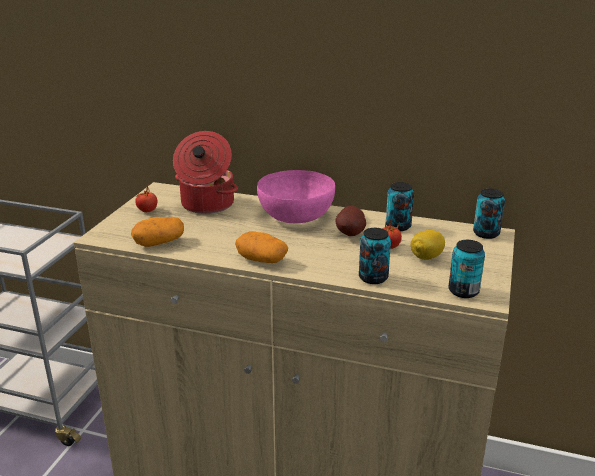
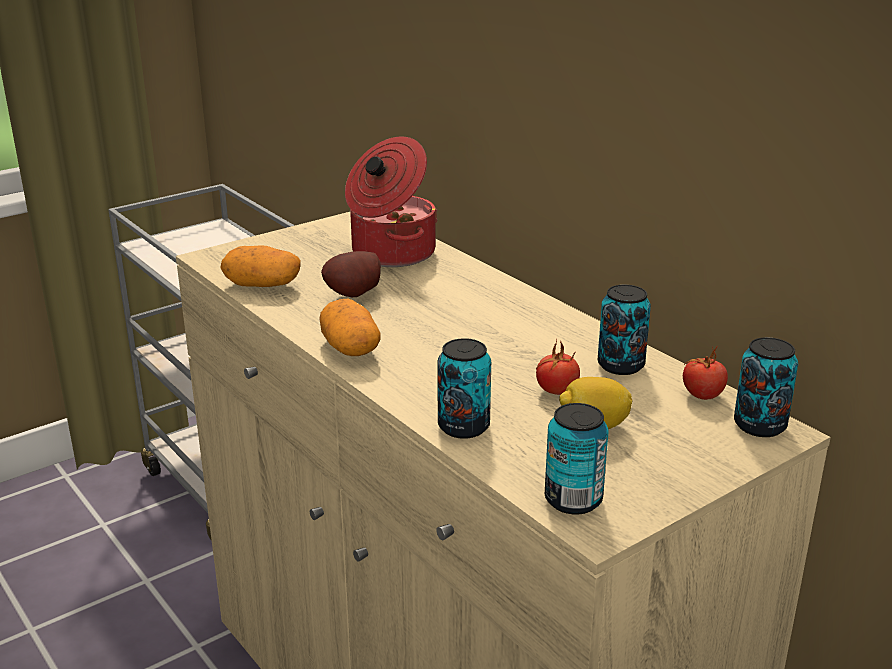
camera: 35 degrees right, 0 degrees up
tomato [135,187,157,212] -> tomato moved to [683,345,728,400]
pink bowl [257,170,335,223] -> none
potato [336,206,366,236] -> potato moved to [321,251,381,297]

